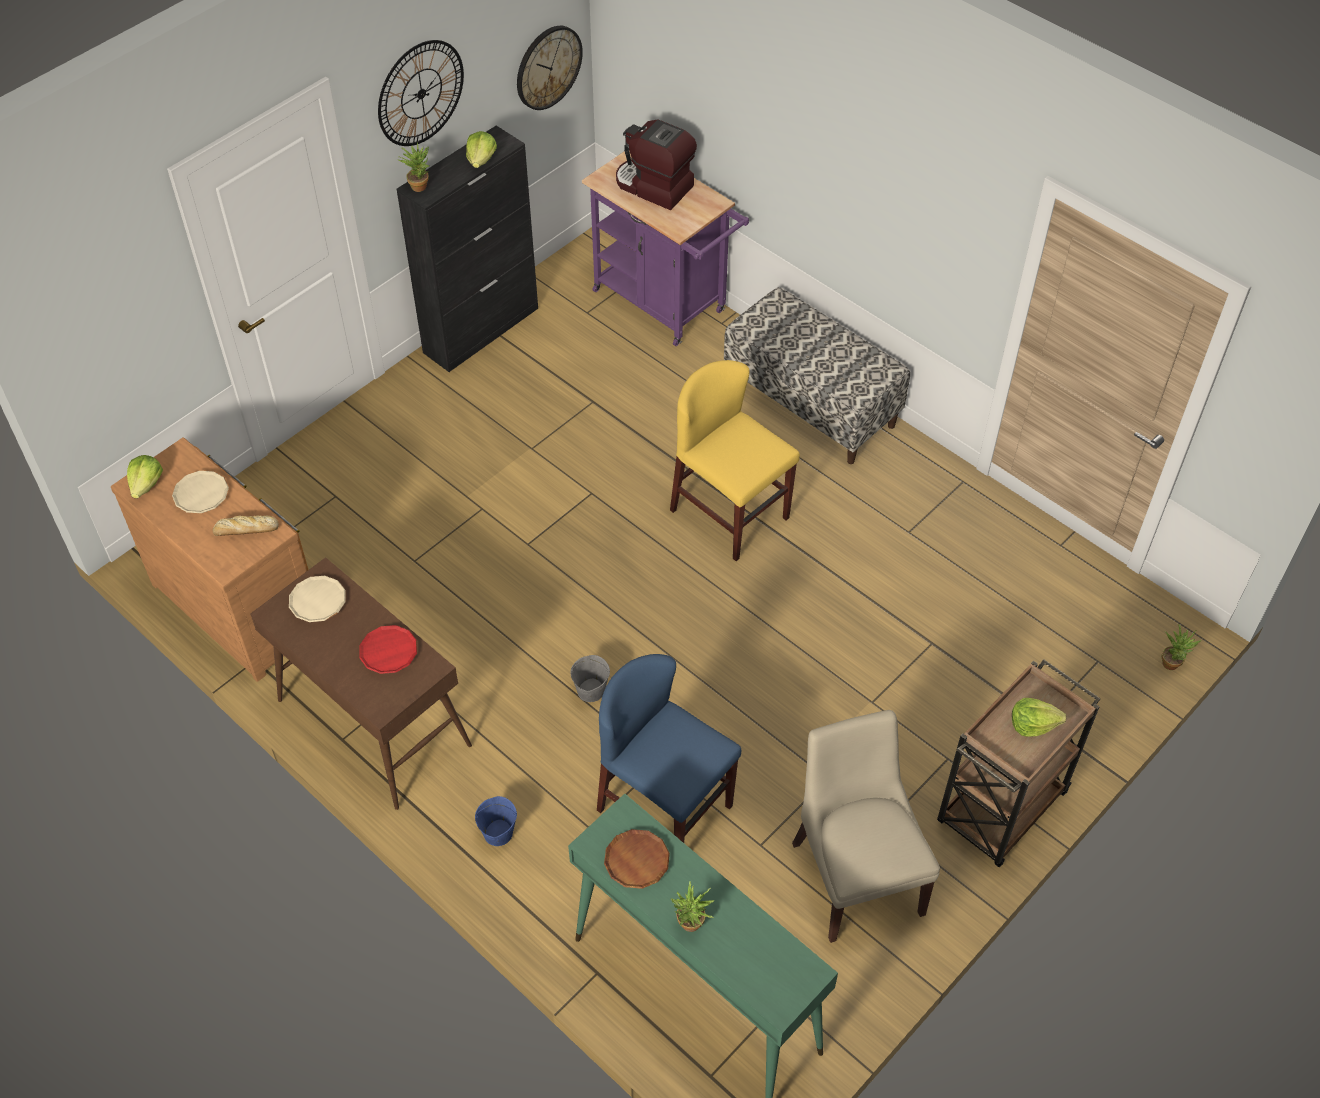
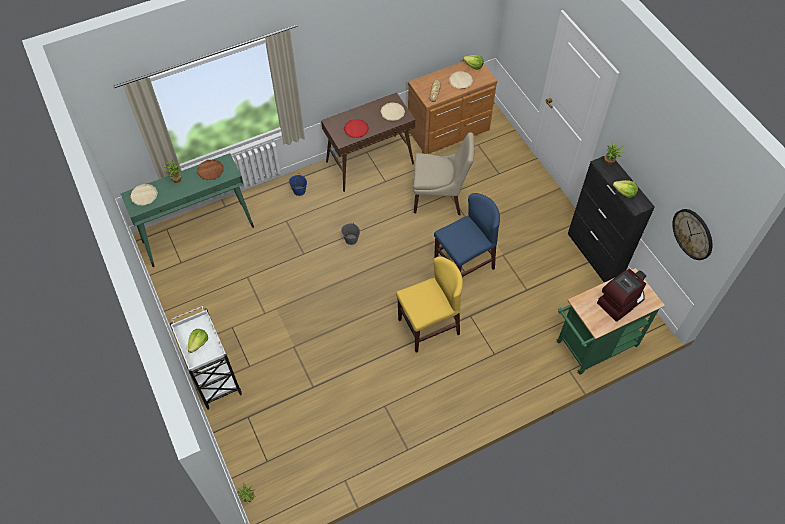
camera: 110 degrees right, 5 degrees up
wall clock [378,40,464,146] -> none
purple cart [582,151,749,346] -> green cart [556,268,665,375]
blue chair [597,654,741,843] -> blue chair moved to [434,193,500,277]
bench [724,287,910,464] -> none
beige chair [792,710,940,943] -> beige chair moved to [413,132,475,215]
brown cart [937,659,1100,867] -> white cart [170,306,242,410]
none -> beige plate [130,184,158,206]

